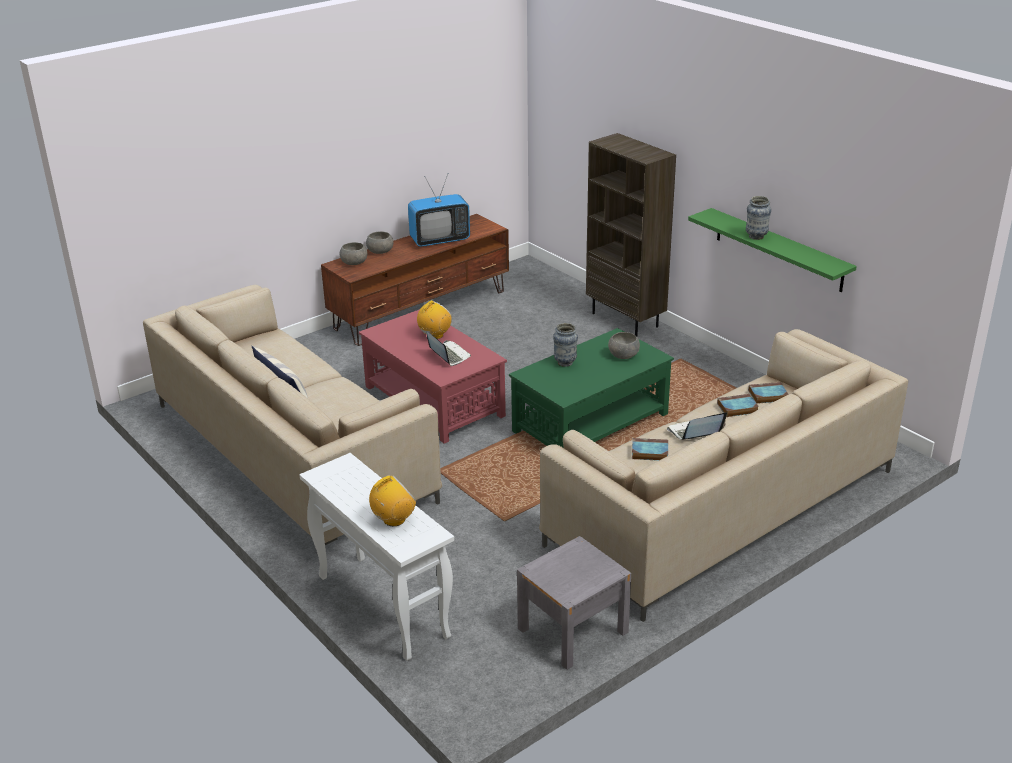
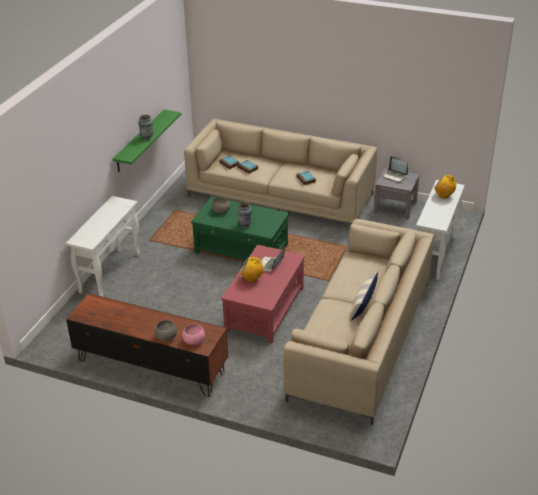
camera: 120 degrees left, 5 degrees up
grey bowl [339,242,367,265] -> pink bowl [182,324,205,345]
television [408,173,470,247] -> none
brown bookcase [586,133,676,336] -> white console table [66,196,140,297]
laptop [667,412,727,440] -> laptop moved to [383,156,408,181]

